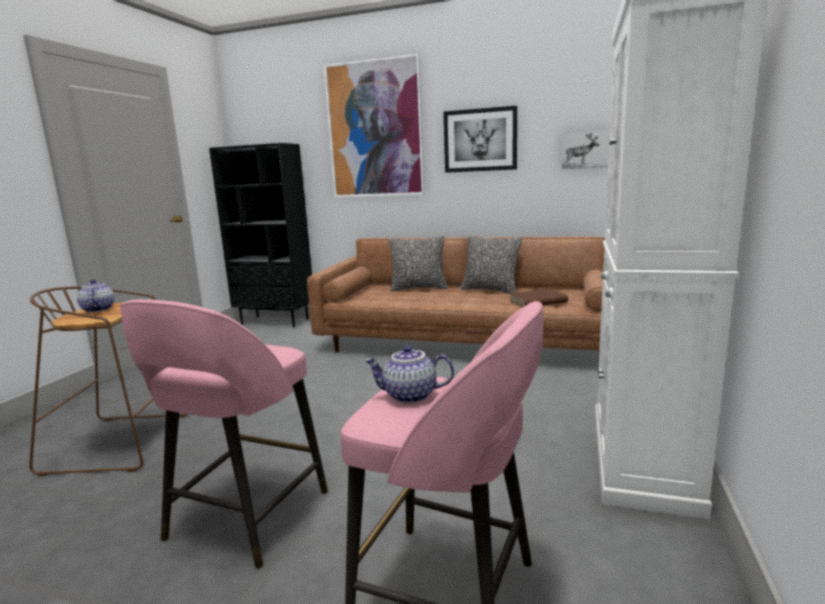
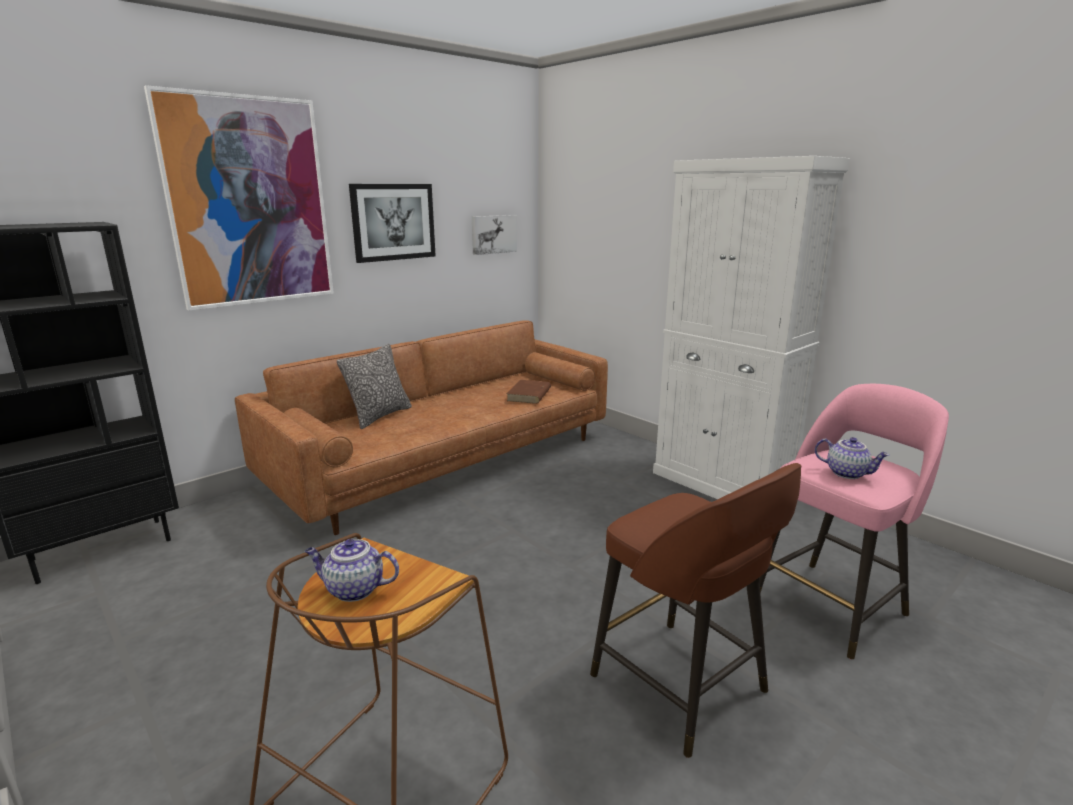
camera: 60 degrees left, 5 degrees up
pink stool [120,299,328,569] -> brown stool [590,463,801,758]
teapot [364,345,454,404] -> teapot turned 90 degrees counterclockwise [815,437,890,479]
pillow [461,236,522,294] -> none

